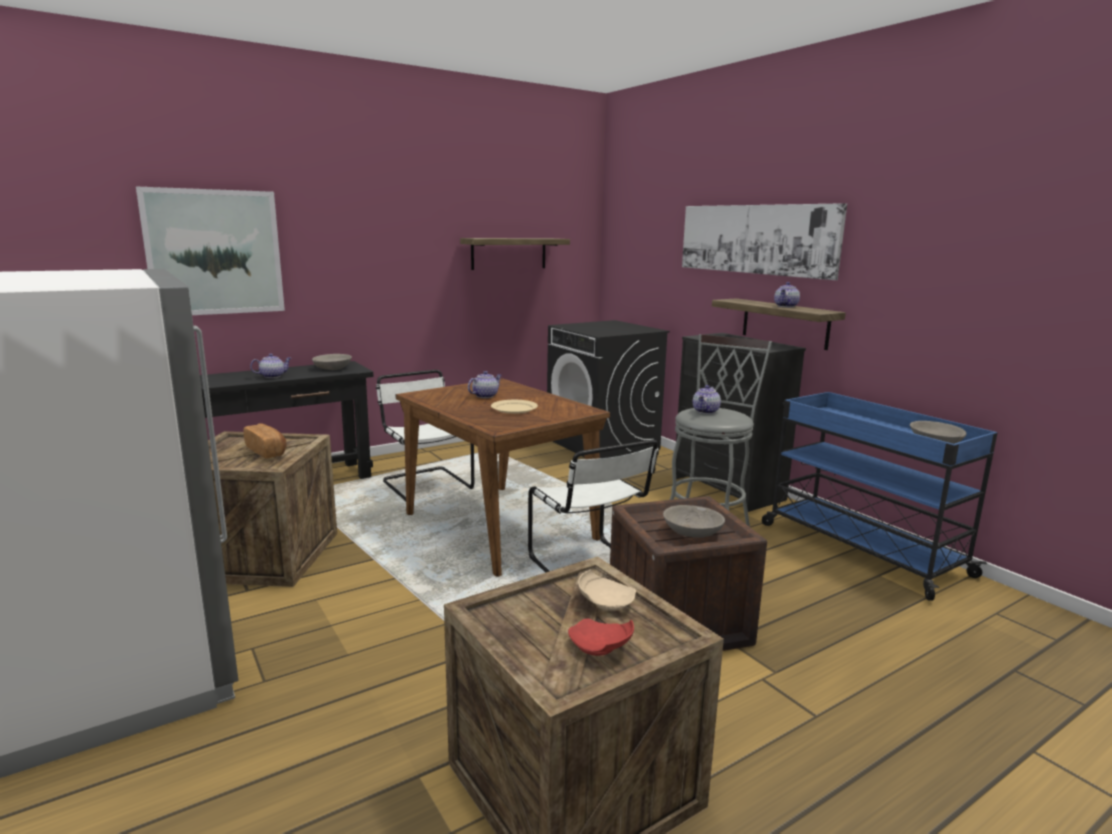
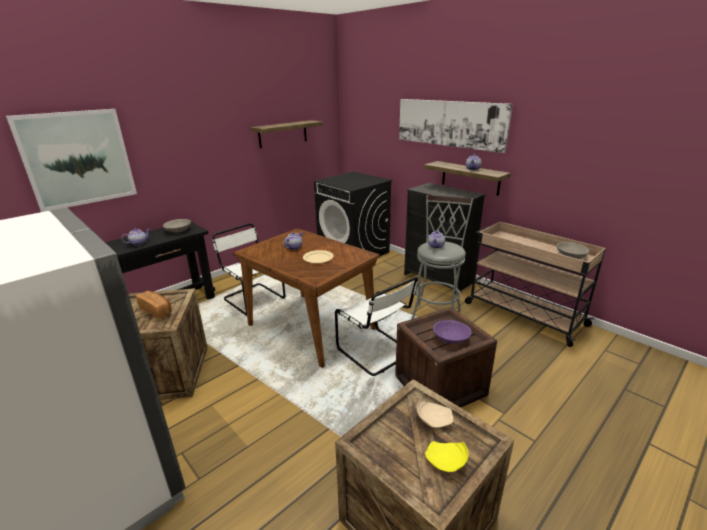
camera: 10 degrees left, 10 degrees up
red plate [568,619,634,656] -> yellow plate [425,441,469,472]
grey bowl [663,505,725,538] -> purple bowl [433,320,472,344]
blue cart [762,392,997,601] -> beige cart [465,222,606,347]

